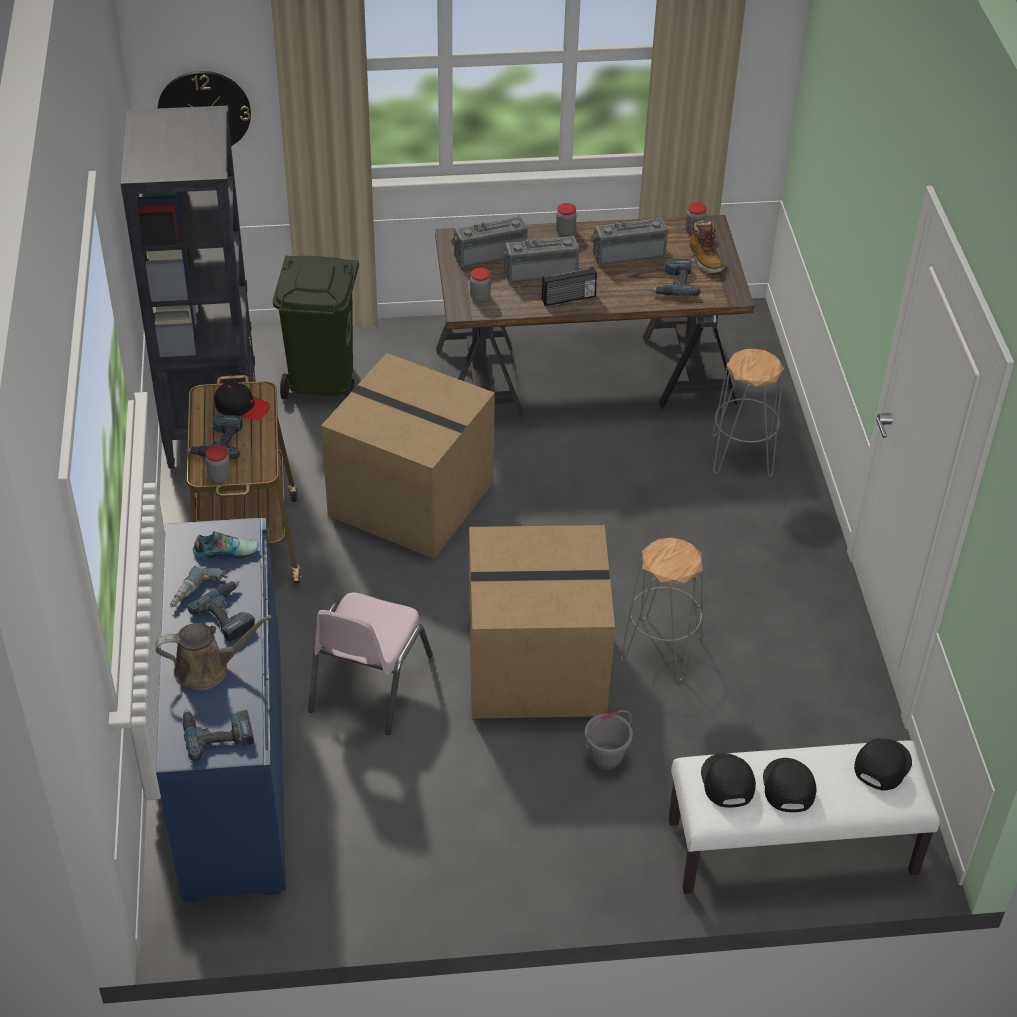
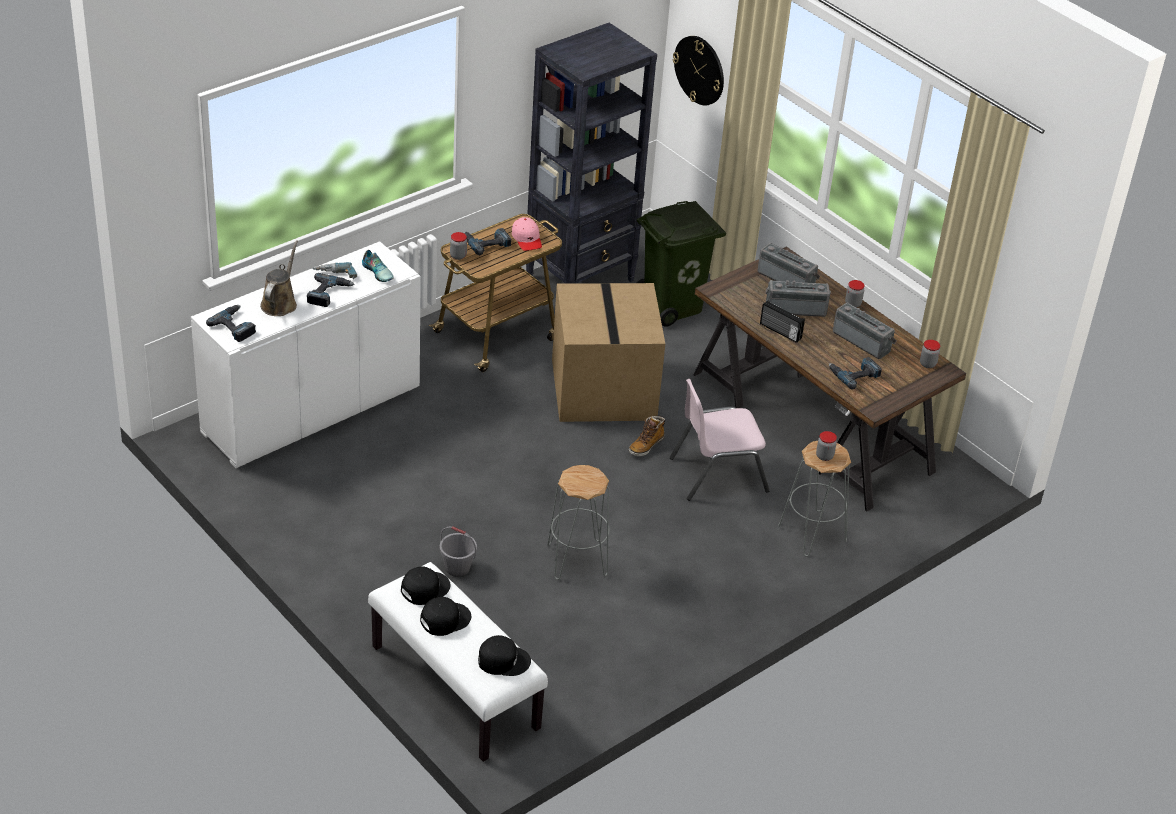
camera: 55 degrees right, 5 degrees down
brown watering can [155,615,272,690] -> brown watering can turned 120 degrees counterclockwise [260,240,298,316]
blue cabinet [156,518,286,902] -> white cabinet [191,241,421,468]
black cap [215,382,270,420] -> pink cap [512,217,542,251]
pink chair [308,592,433,735] -> pink chair moved to [670,379,770,501]
cardboard box [469,525,615,719] -> none
jar [470,268,491,302] -> jar moved to [816,431,837,461]
radio [502,236,579,283] -> radio turned 45 degrees counterclockwise [766,280,831,317]
boot [690,220,724,272] -> boot moved to [629,416,665,456]

